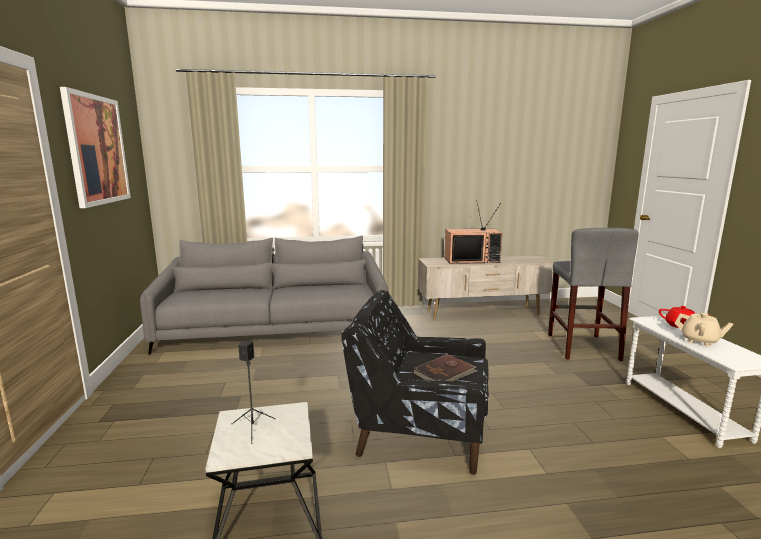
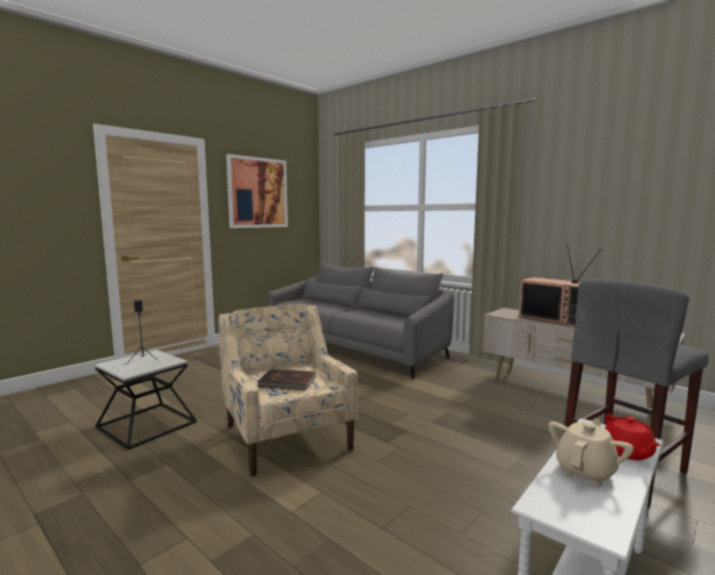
camera: 50 degrees right, 5 degrees down
black armchair [341,290,489,475] -> beige armchair [218,304,358,477]
beige teapot [675,313,733,346] -> beige teapot turned 135 degrees counterclockwise [548,419,634,486]

